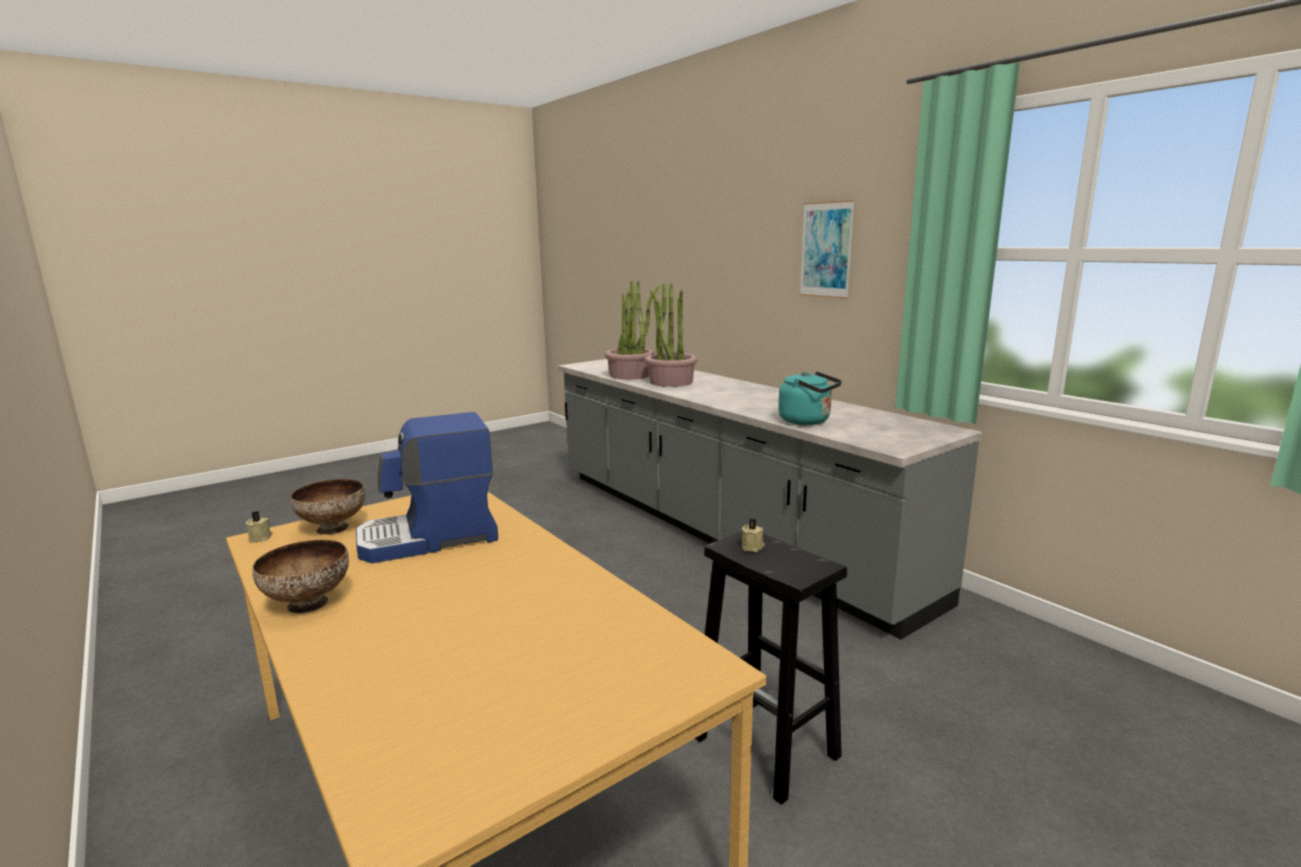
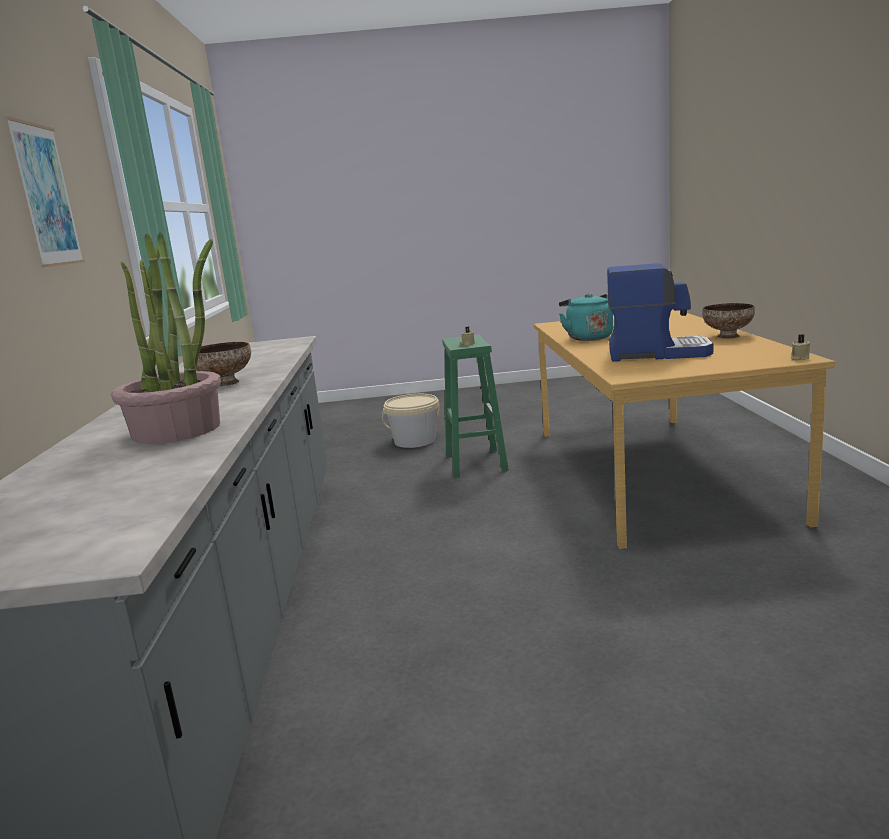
camera: 145 degrees left, 0 degrees up
bowl [290,479,365,535] -> bowl moved to [196,342,251,386]
potted plant [605,281,660,379] -> none
black stool [695,531,847,805] -> green stool [442,335,509,478]
turquoise kettle [778,371,842,425] -> turquoise kettle moved to [559,293,613,341]
none -> beige bucket [382,394,440,448]

